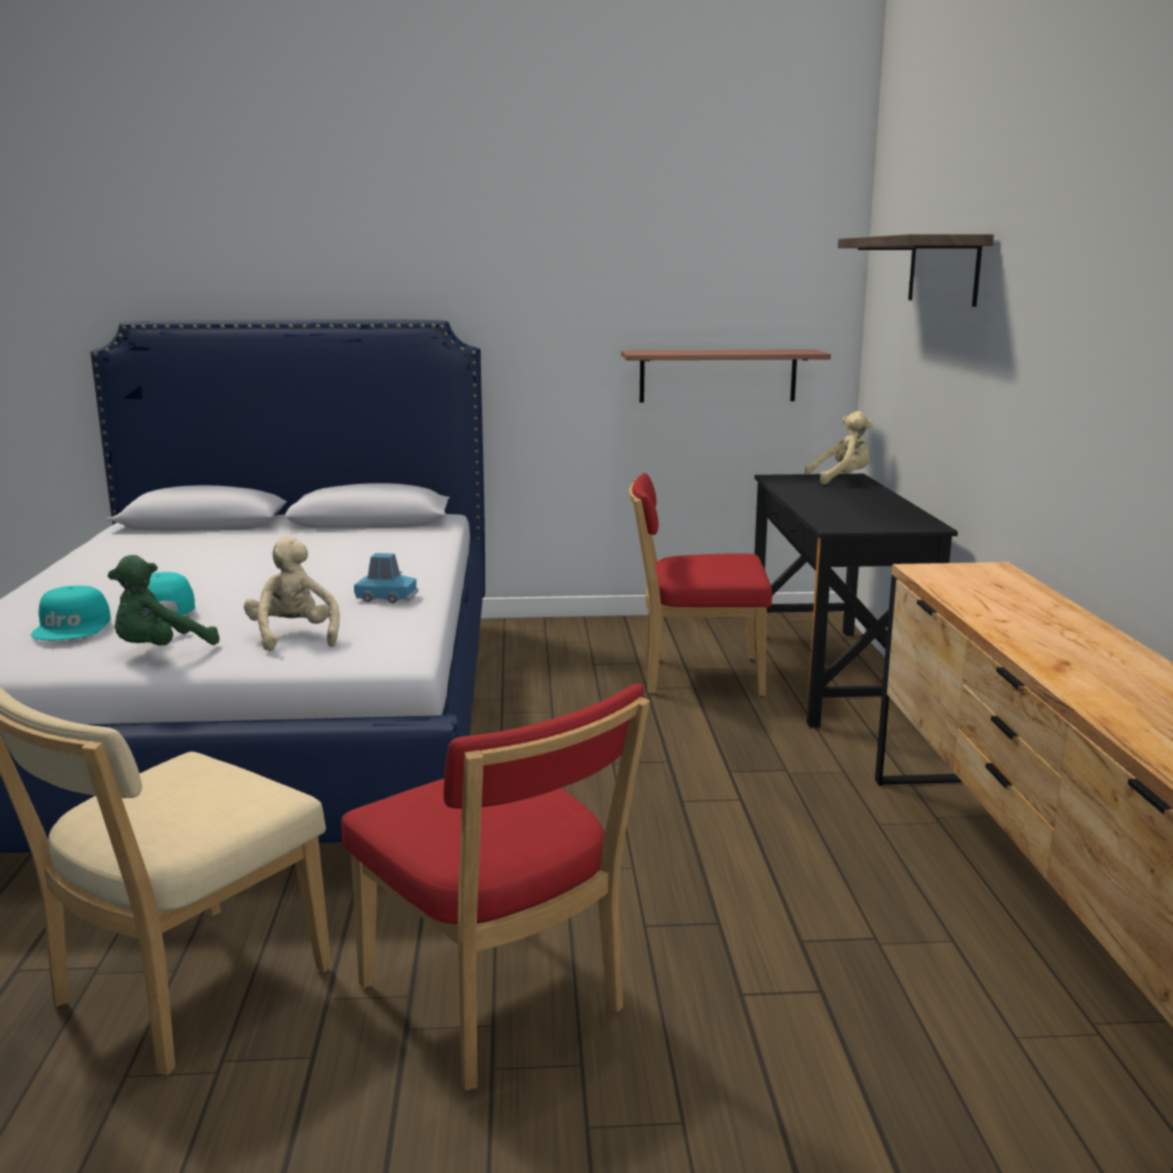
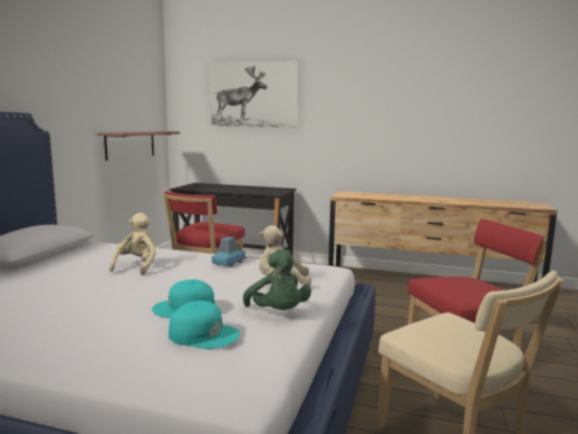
camera: 70 degrees left, 5 degrees down
beige plush toy [804,411,873,485] -> beige plush toy moved to [109,213,156,275]
shelf [838,234,994,307] -> picture [210,61,299,128]

